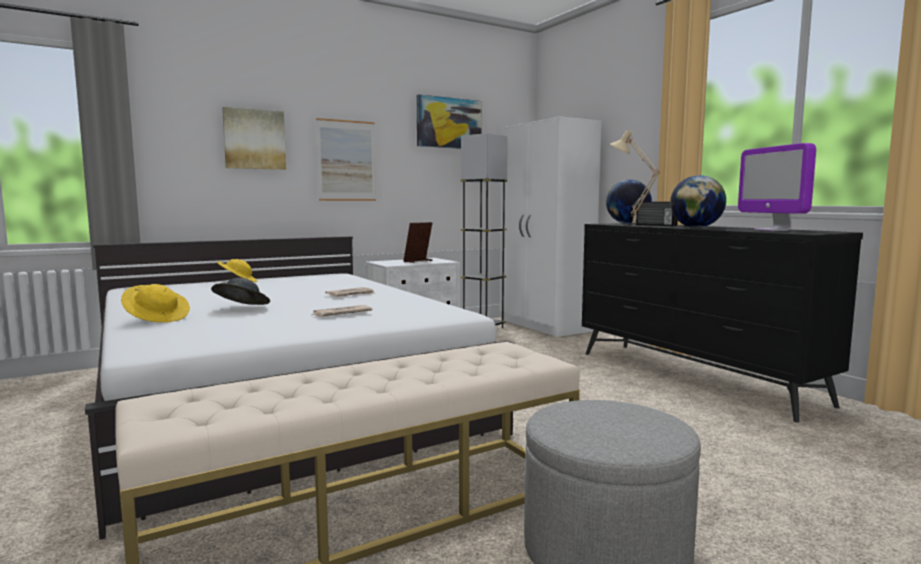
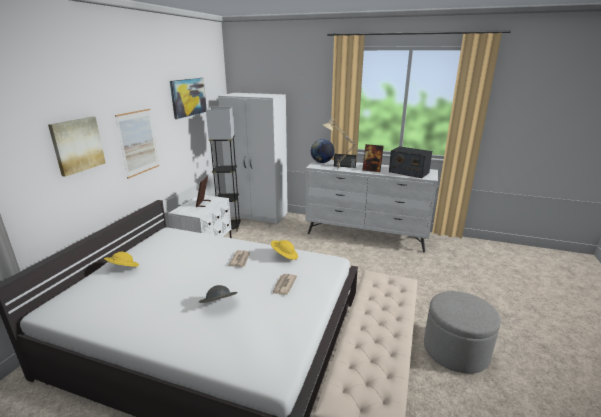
camera: 40 degrees left, 15 degrees up
yellow hat [121,284,190,322] -> yellow hat moved to [271,240,298,260]
black dresser [582,223,863,423] -> white dresser [306,160,438,253]
globe [670,175,726,228] -> picture frame [362,144,384,172]
monitor [738,143,816,231] -> radio [389,146,432,178]

